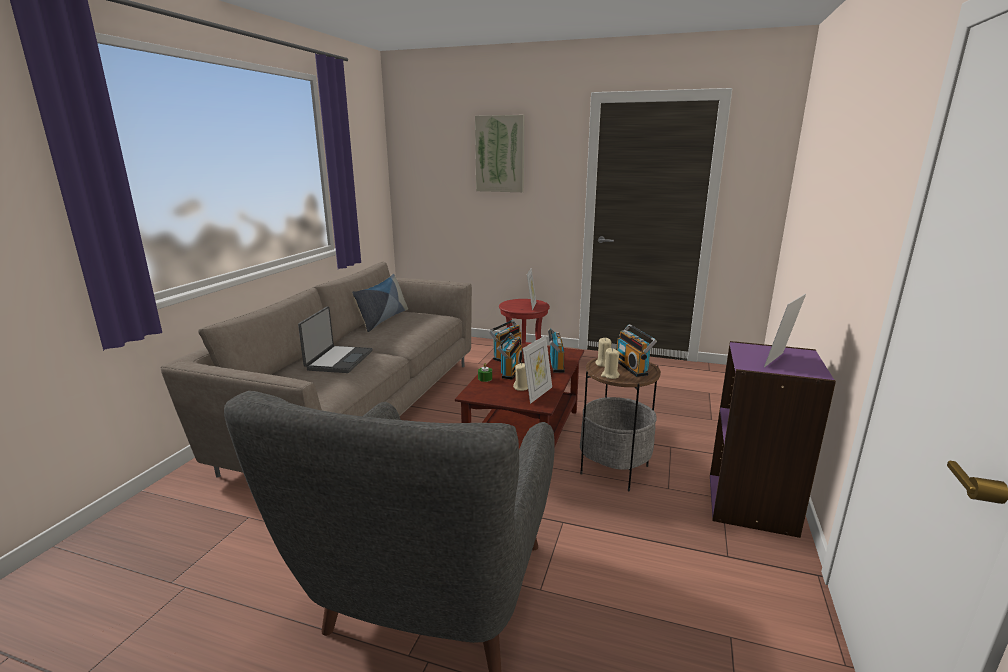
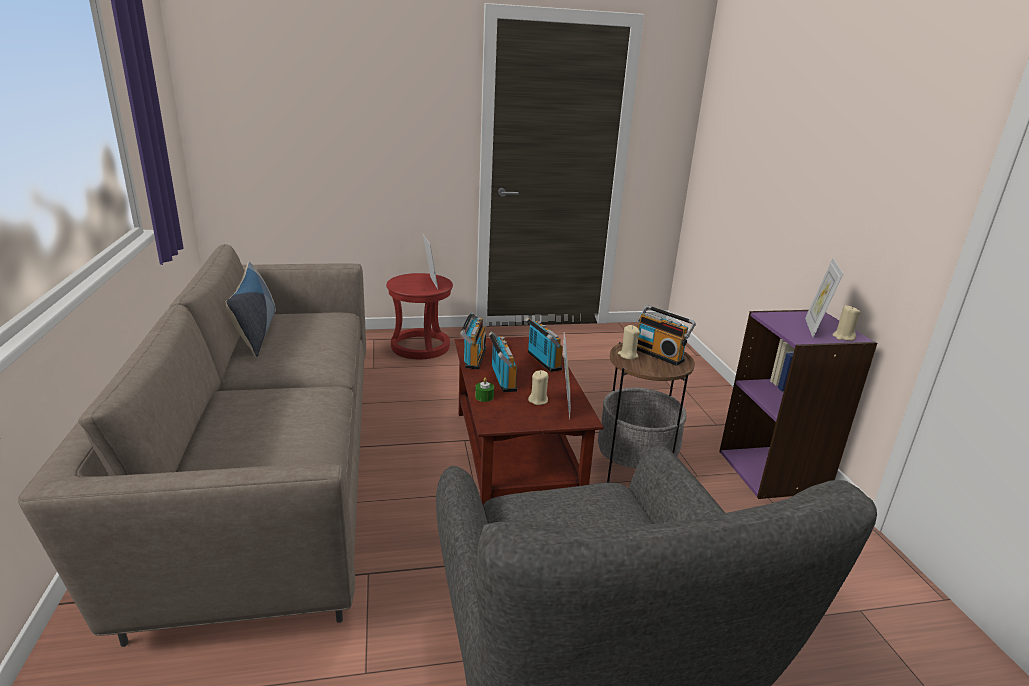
camera: 30 degrees left, 5 degrees up
laptop [298,306,373,373] -> none
picture [475,115,524,192] -> none
beige candle [601,348,620,379] -> beige candle moved to [833,305,861,341]

